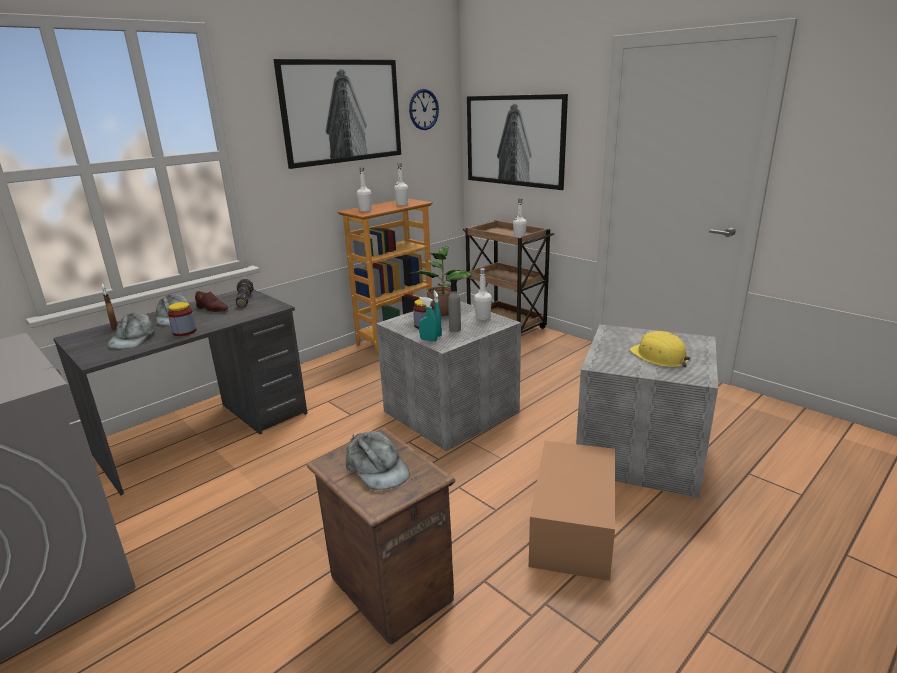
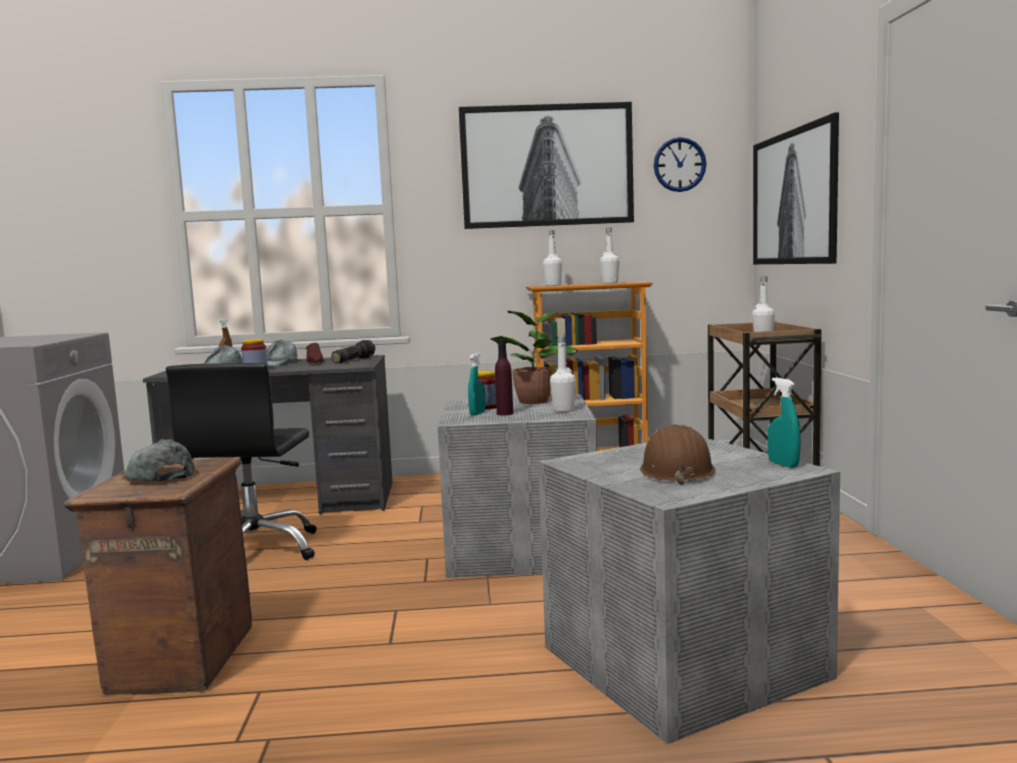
camera: 40 degrees right, 15 degrees down
grey cap [346,431,410,490] -> grey cap turned 135 degrees clockwise [121,439,195,481]
turquoise spray bottle [419,297,438,342] -> turquoise spray bottle moved to [767,378,801,468]
grey bottle [448,278,461,332] -> purple bottle [495,339,513,415]
cardboard box [529,441,615,581] -> none
yellow hard hat [629,331,691,367] -> brown hard hat [640,424,716,485]
none -> black office chair [166,363,316,560]

